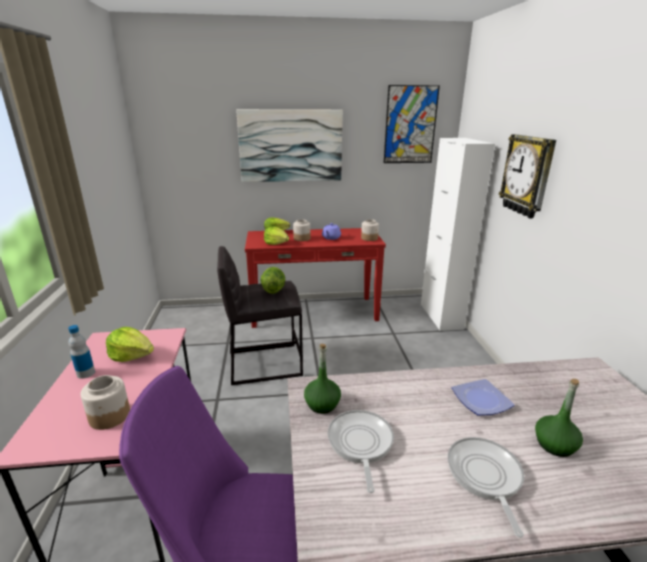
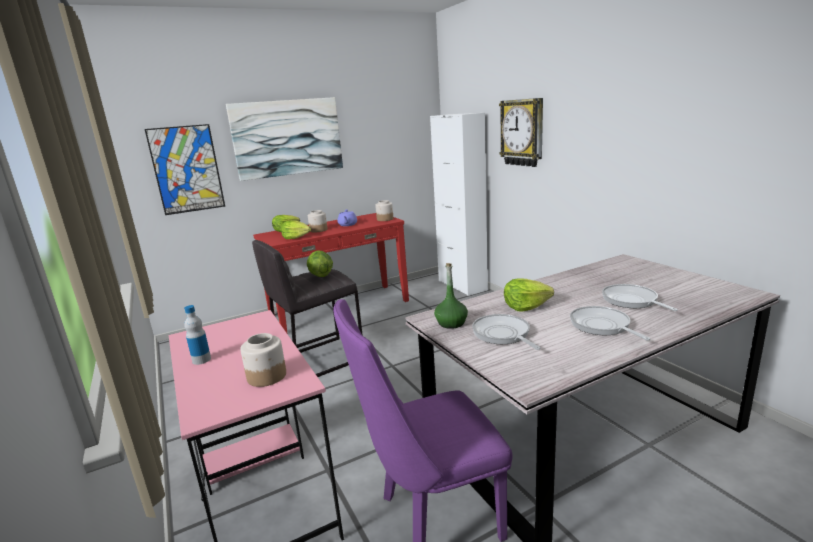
camera: 20 degrees left, 5 degrees down
lettuce [106,327,154,362] -> lettuce moved to [504,278,554,312]
picture [384,85,440,163] -> picture moved to [145,124,225,215]
plate [452,379,515,416] -> none
green bottle [535,379,583,457] -> frying pan [602,284,678,311]

